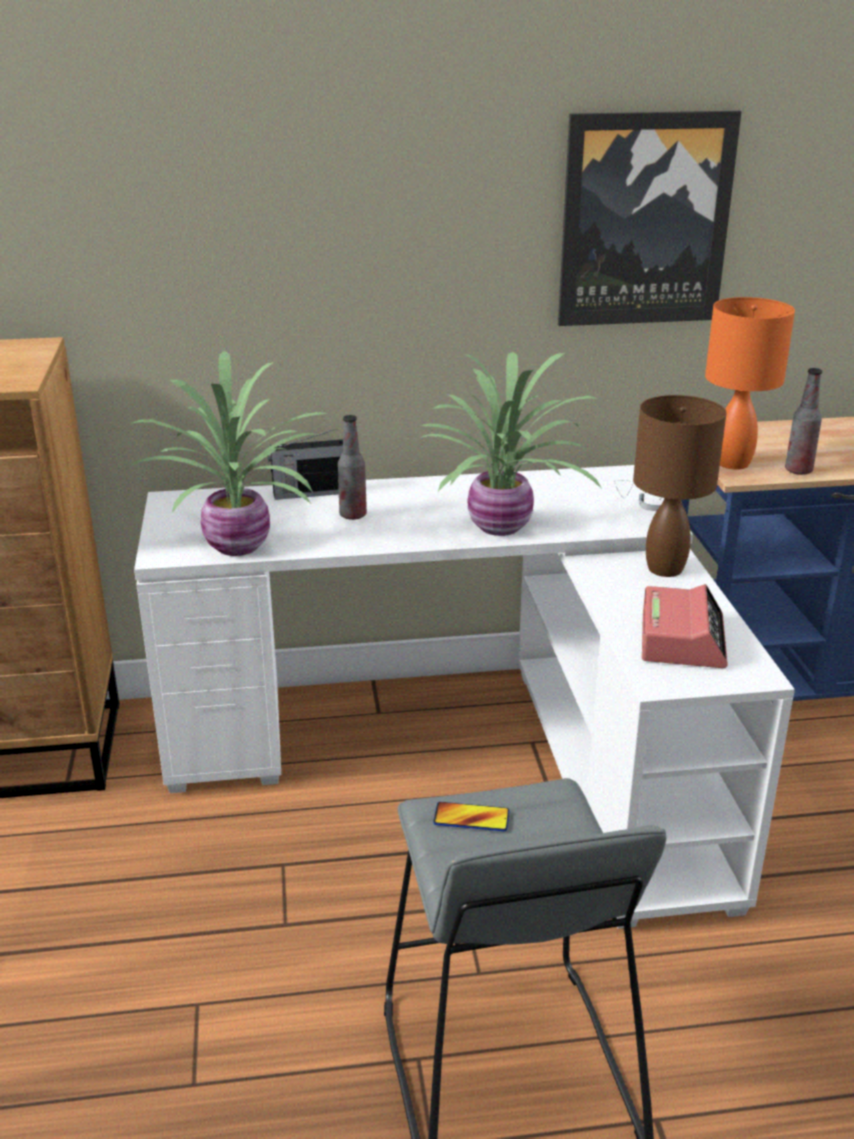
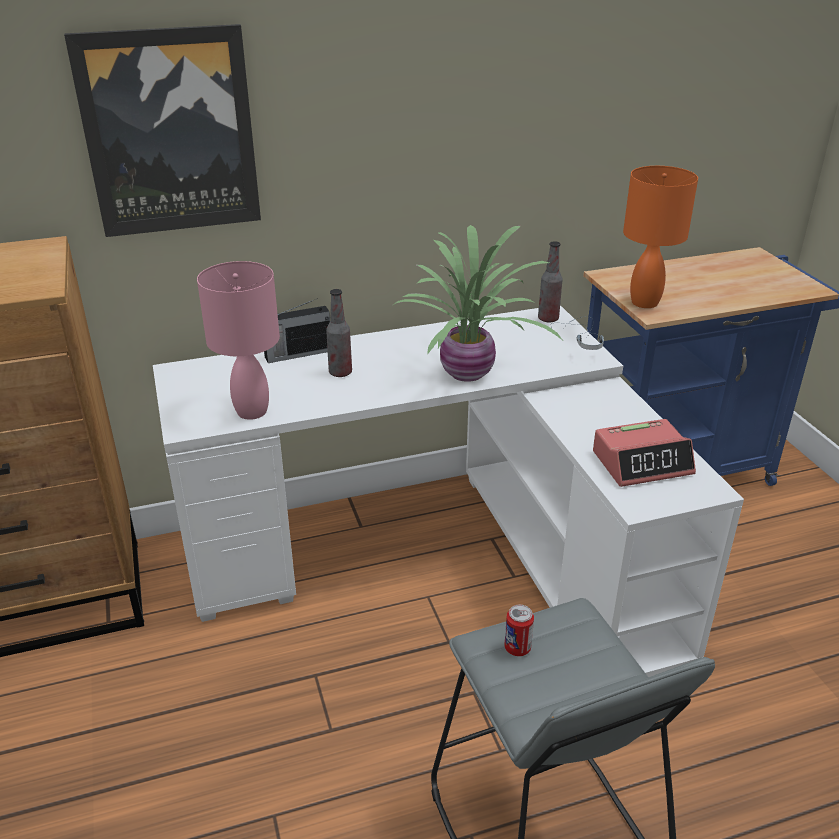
camera: 10 degrees left, 5 degrees up
potted plant [128,351,328,556] -> pink table lamp [197,261,280,420]
phone [433,802,509,831] -> can [504,605,534,656]
picture [558,111,742,326] -> picture moved to [64,24,261,237]
brown table lamp [633,395,726,577] -> none
alarm clock [642,584,728,668] -> alarm clock turned 75 degrees clockwise [593,419,696,487]
bottle [785,368,822,475] -> bottle moved to [538,241,563,322]

